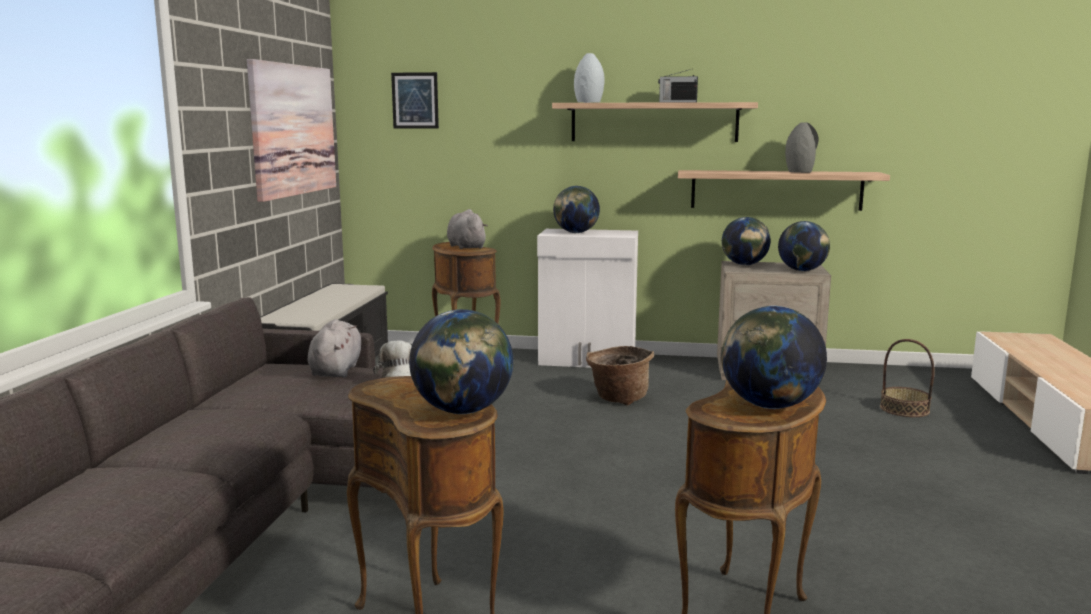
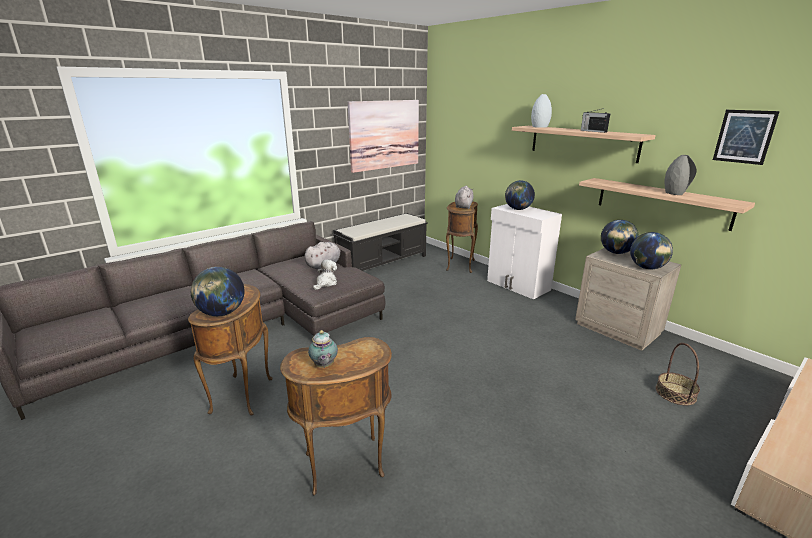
camera: 40 degrees right, 10 degrees up
picture [391,72,439,129] -> picture moved to [713,110,780,165]
basket [586,346,654,405] -> none
globe [721,305,827,409] -> teapot [308,330,338,368]

